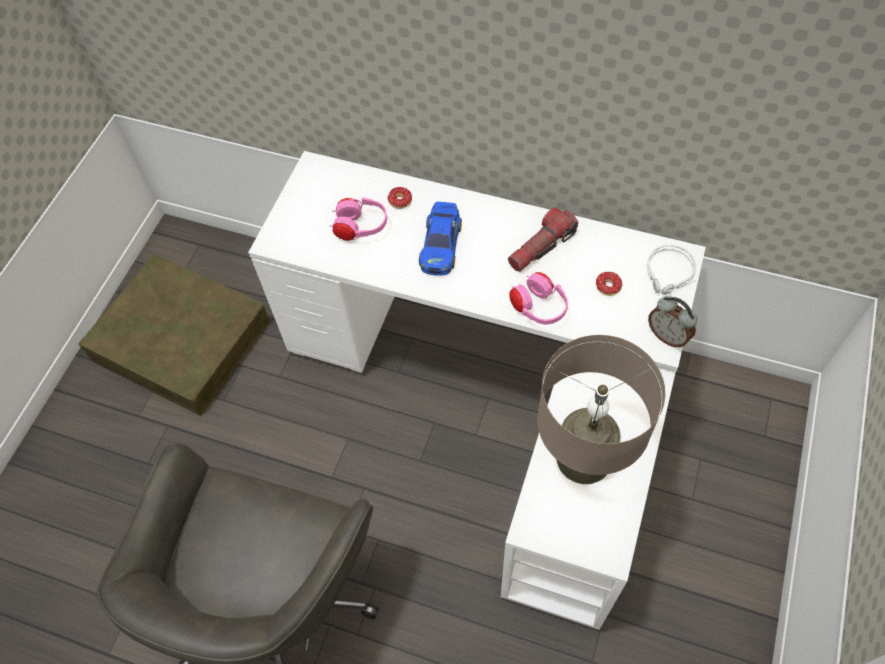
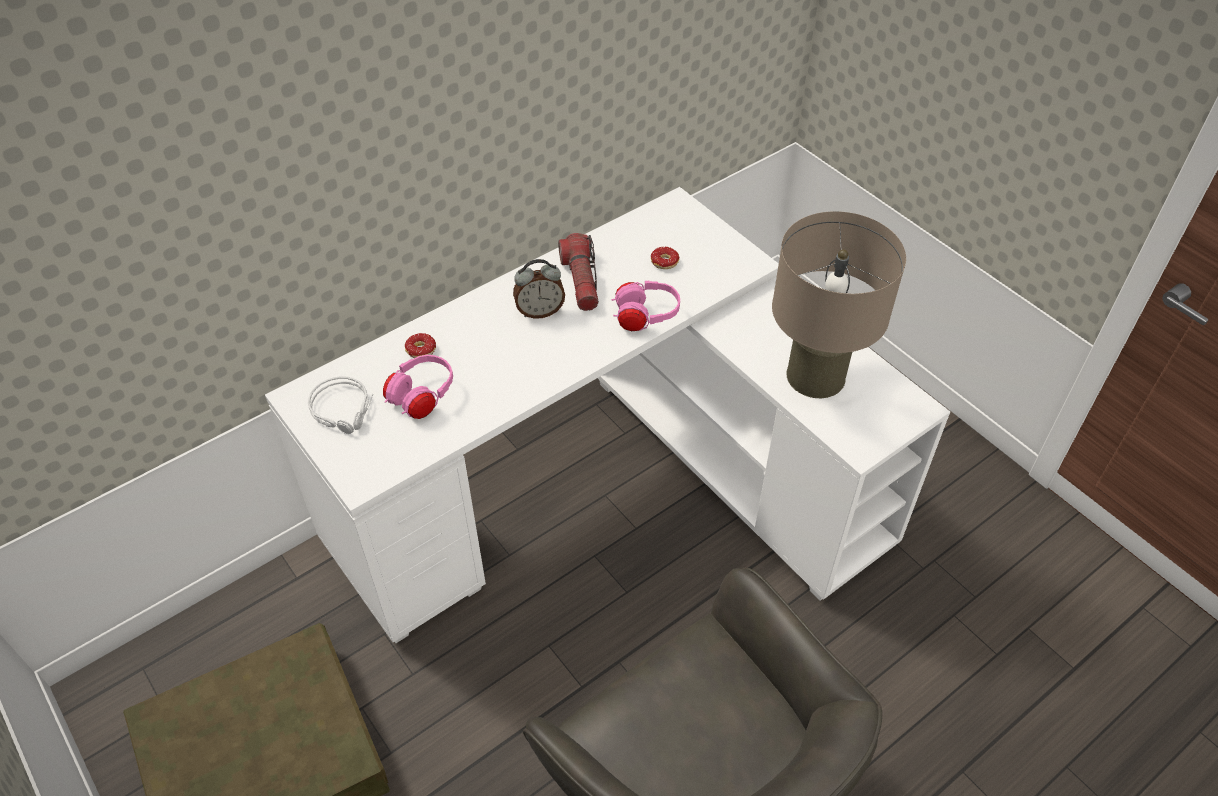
camera: 60 degrees left, 10 degrees down
toy car [419,201,462,276] -> none
grey headphones [646,245,696,295] -> grey headphones moved to [308,376,373,434]
alarm clock [648,296,697,347] -> alarm clock moved to [513,259,565,319]

